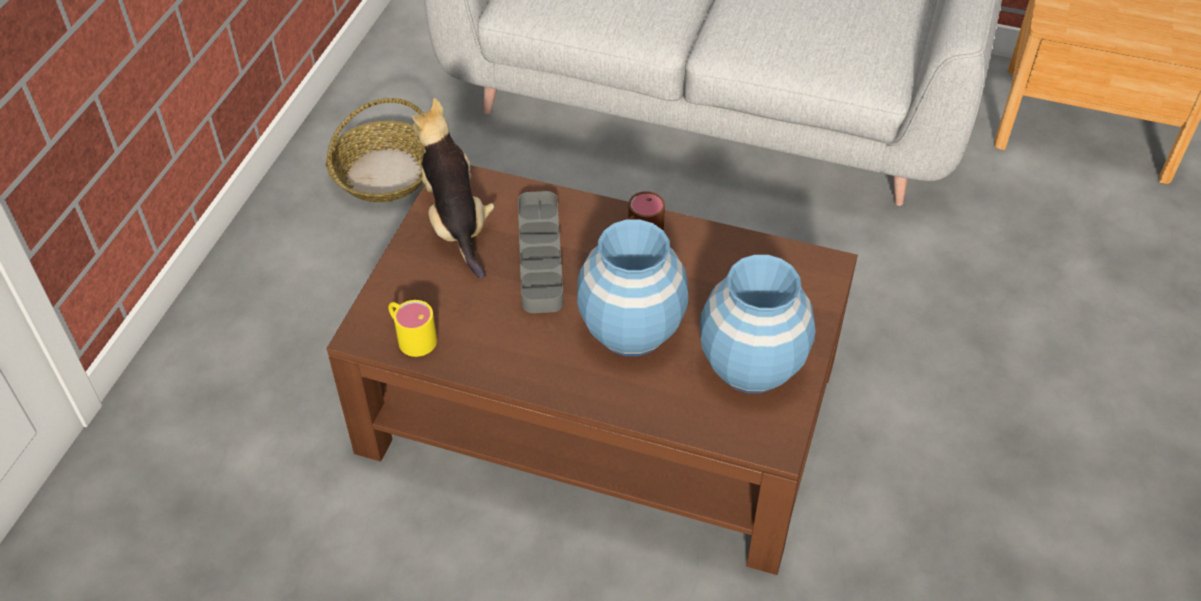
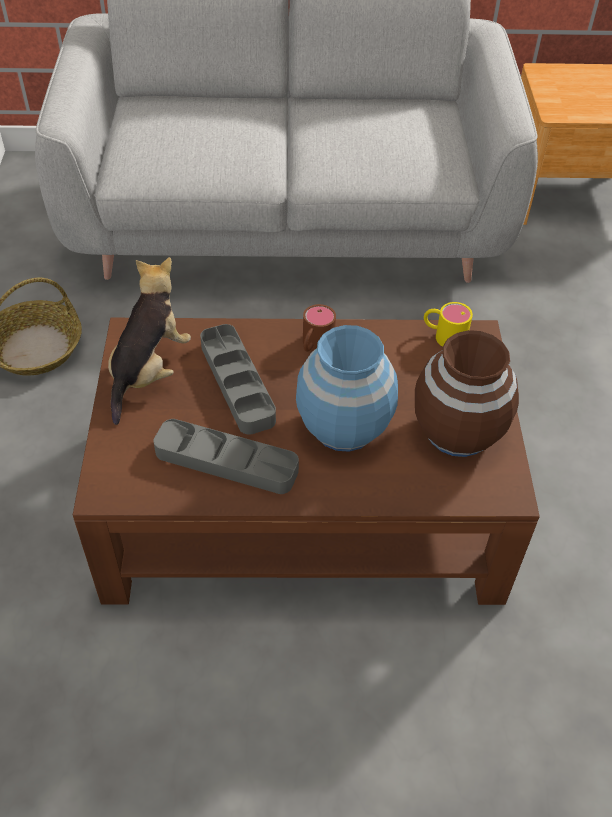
camera: 20 degrees left, 0 degrees up
yellow mug [388,300,437,357] -> yellow mug moved to [424,302,473,347]
plush toy [412,98,495,278] -> plush toy turned 60 degrees clockwise [108,257,191,425]
blue vase [700,255,815,393] -> brown vase [415,330,519,457]
none -> grey tray [153,419,299,494]

